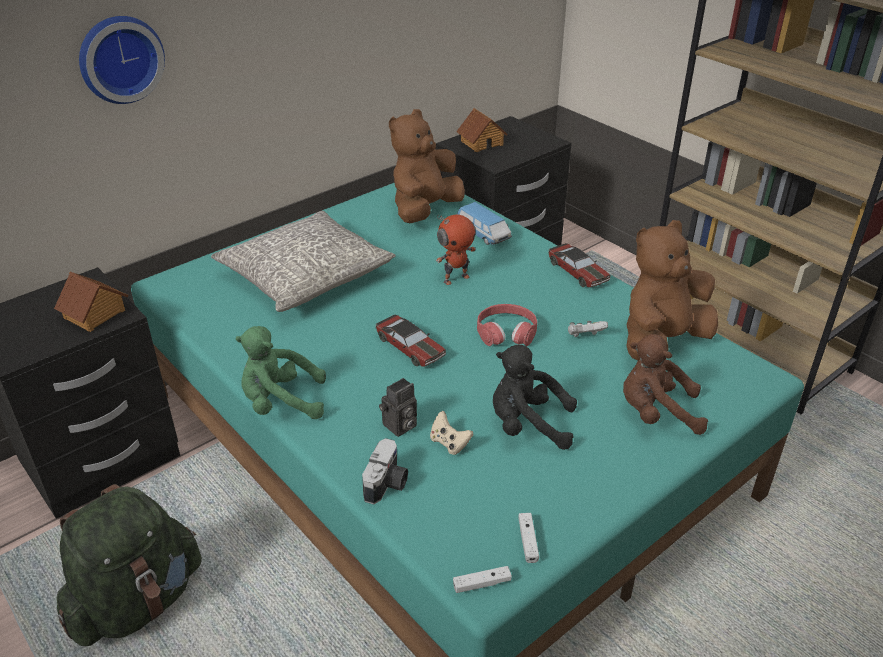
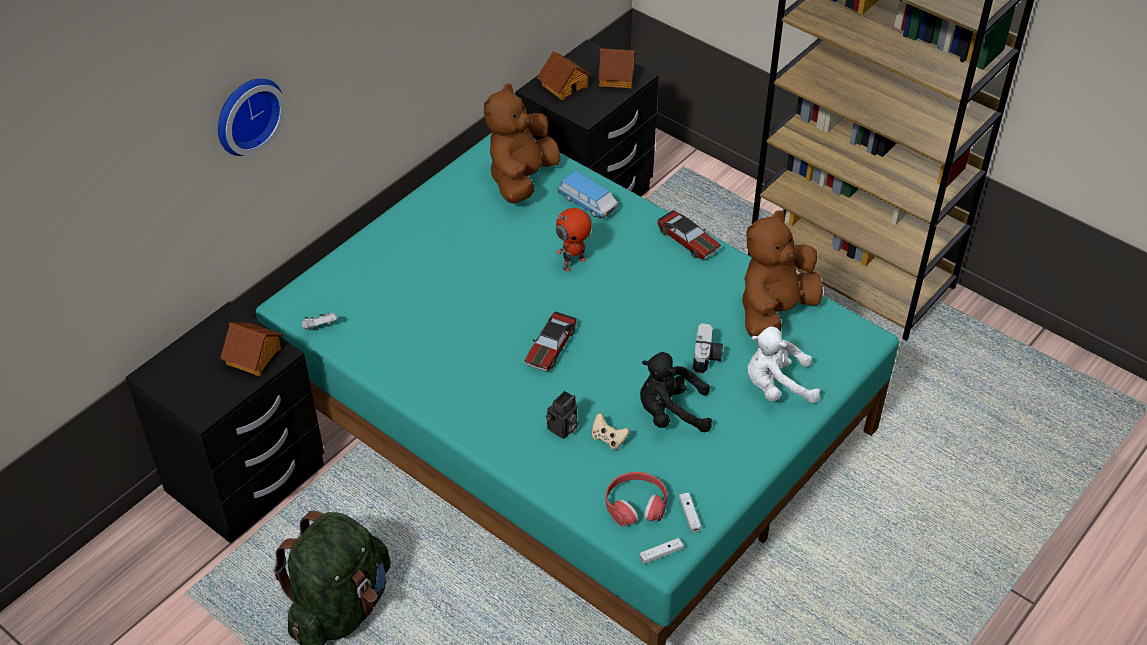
camera: 10 degrees left, 10 degrees up
grey pillow [211,211,395,312] -> none
green plush toy [235,326,326,419] -> none
camera [362,438,408,504] -> camera moved to [693,323,723,374]
toy car [375,314,446,367] -> toy car turned 75 degrees clockwise [525,311,576,371]
red headphones [477,304,537,346] -> red headphones moved to [606,472,668,526]
white game controller [568,321,608,337] -> white game controller moved to [301,313,337,330]
brown plush toy [623,334,708,435] -> white plush toy [748,326,820,403]
none -> toy house [598,48,635,88]

